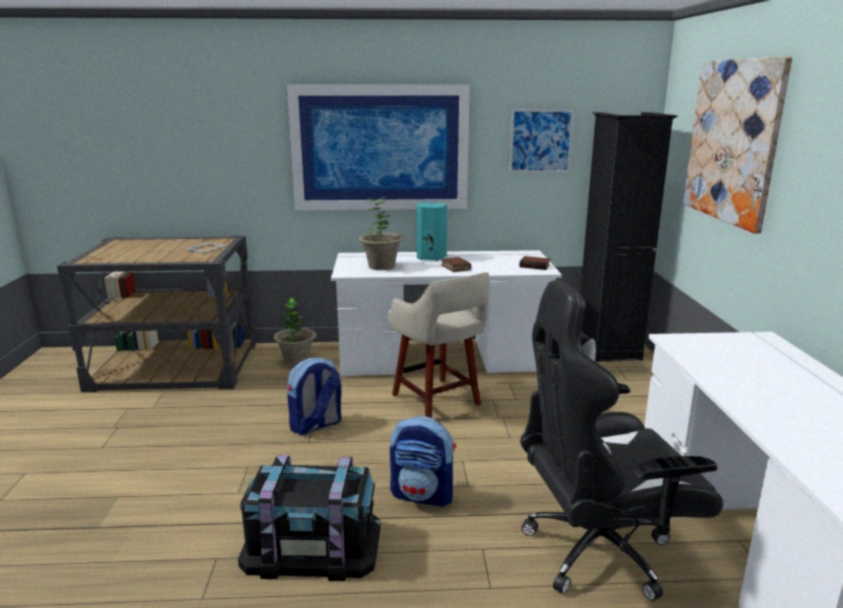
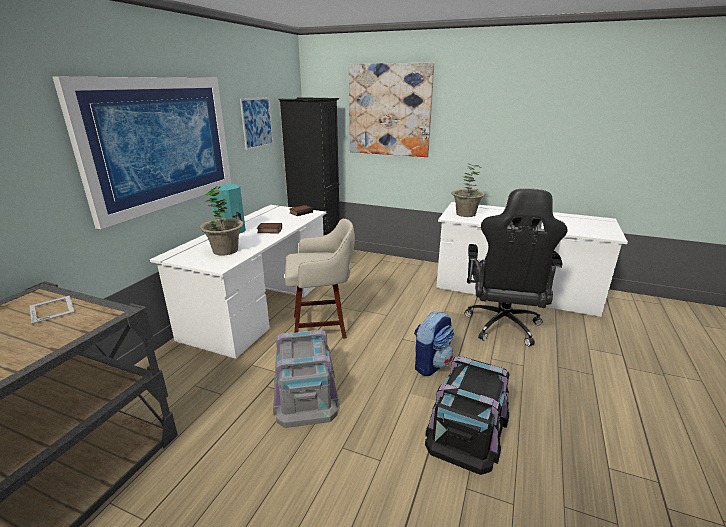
camera: 65 degrees left, 5 degrees up
potted plant [273,298,317,366] -> potted plant moved to [451,163,485,217]
backpack [287,358,342,435] -> grey storage box [273,330,340,428]

